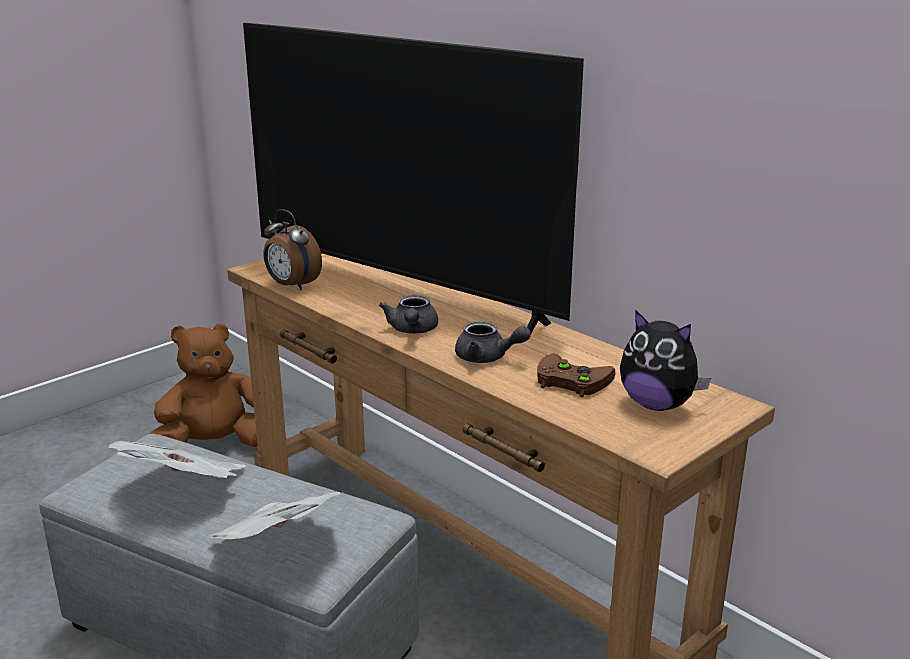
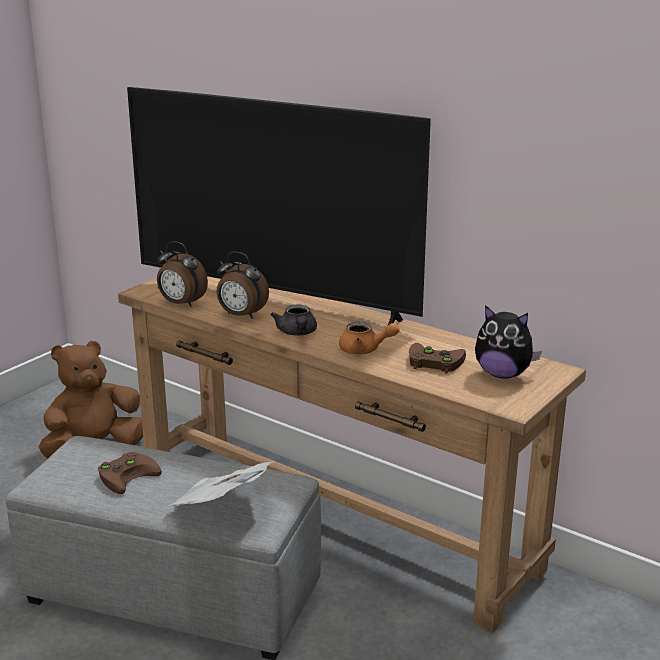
camera: 10 degrees left, 0 degrees up
newspaper [108,441,246,479] -> brown game controller [98,452,162,494]
grey teapot [455,321,531,363] -> orange teapot [339,322,400,354]
none -> alarm clock [217,252,269,319]

